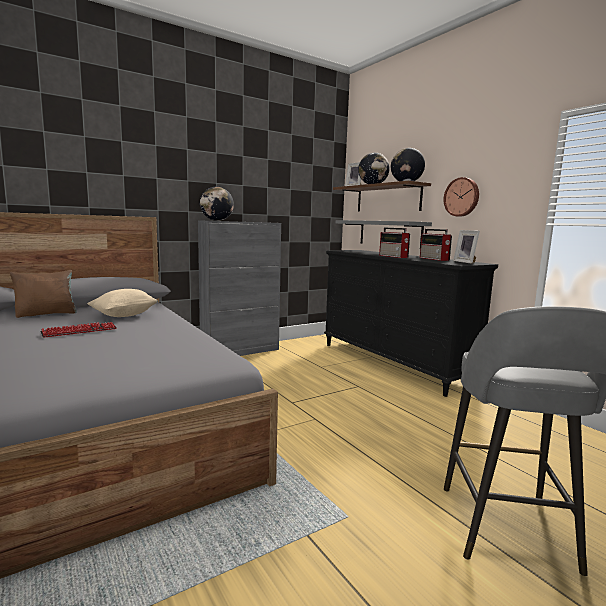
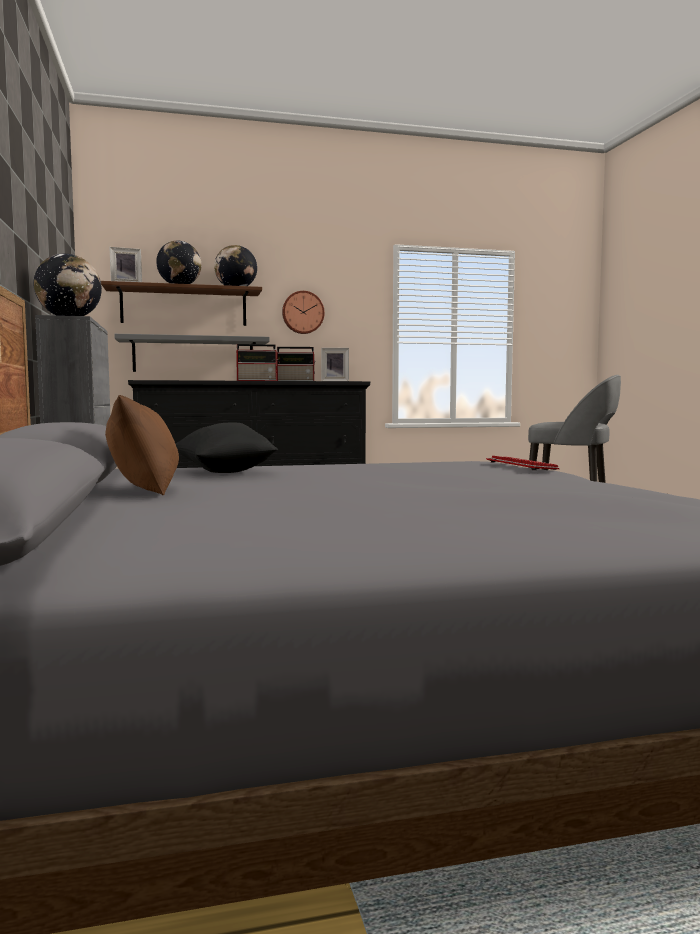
camera: 70 degrees left, 5 degrees down
keyboard [40,322,117,338] -> keyboard moved to [486,455,560,470]
beige pillow [87,289,158,317] -> black pillow [175,423,278,473]

